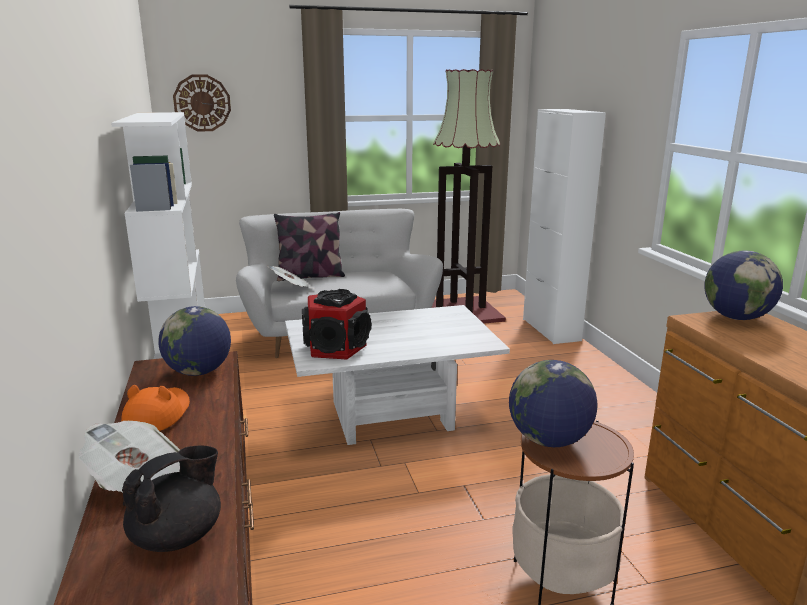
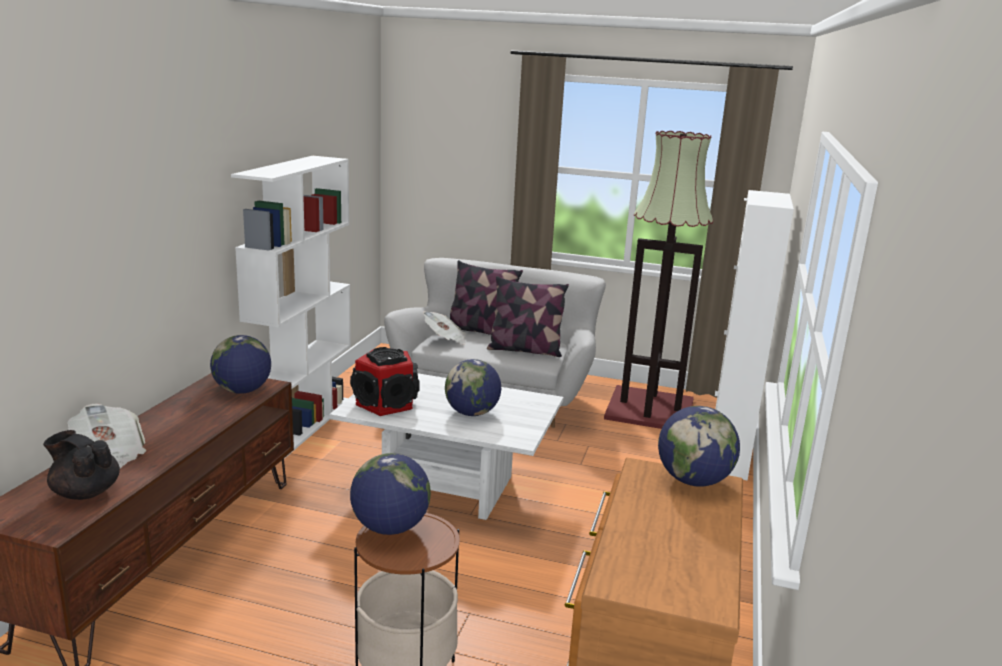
camera: 30 degrees right, 0 degrees up
orange hat [121,385,190,431] -> none
black teapot [122,445,221,552] -> black teapot turned 135 degrees counterclockwise [43,430,120,500]
wall clock [173,75,231,131] -> none
none -> globe [445,359,501,416]
none -> pillow [487,276,569,357]

